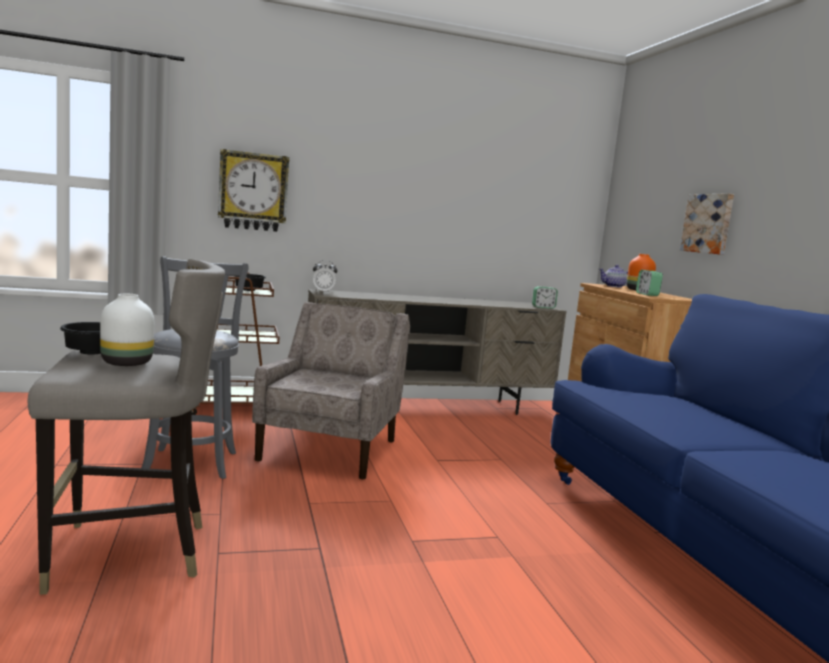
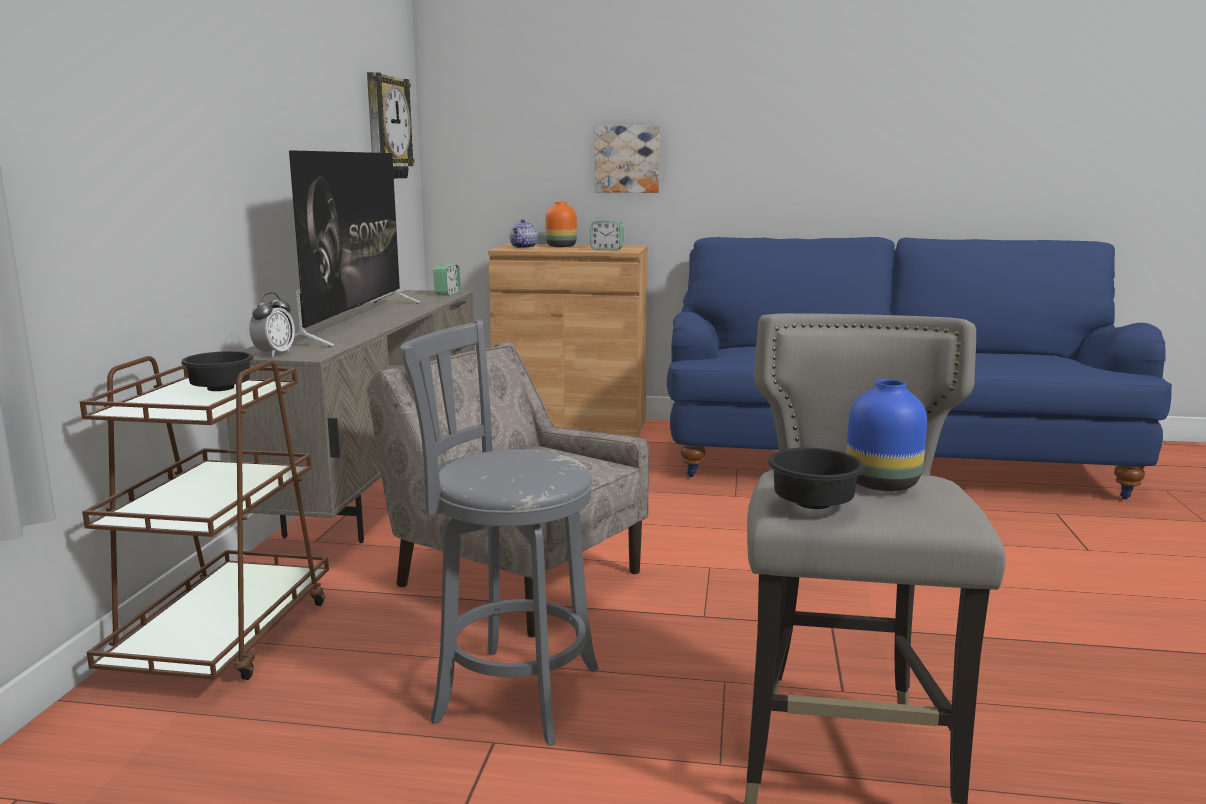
camera: 65 degrees left, 5 degrees up
white vase [100,294,154,366] -> blue vase [847,379,927,491]
wall clock [218,149,289,232] -> wall clock moved to [367,72,415,179]
none -> television [289,150,421,347]

